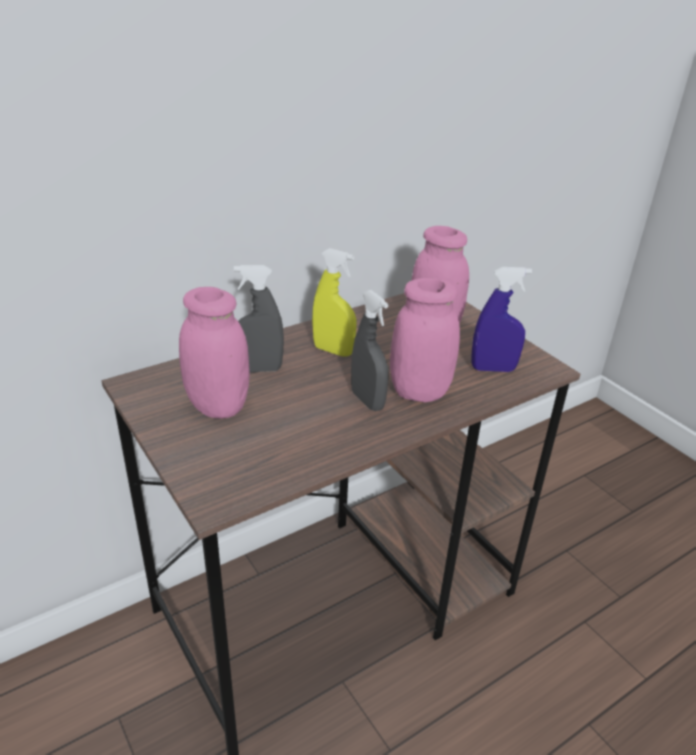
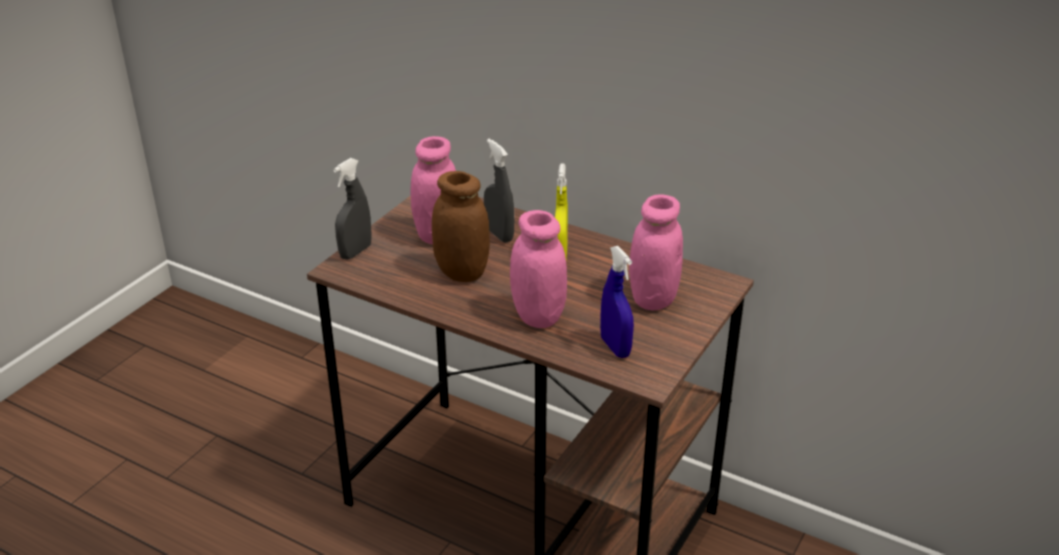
camera: 65 degrees right, 0 degrees up
grey spray bottle [351,290,389,411] -> grey spray bottle moved to [333,158,372,260]
none -> brown jar [432,171,490,282]

